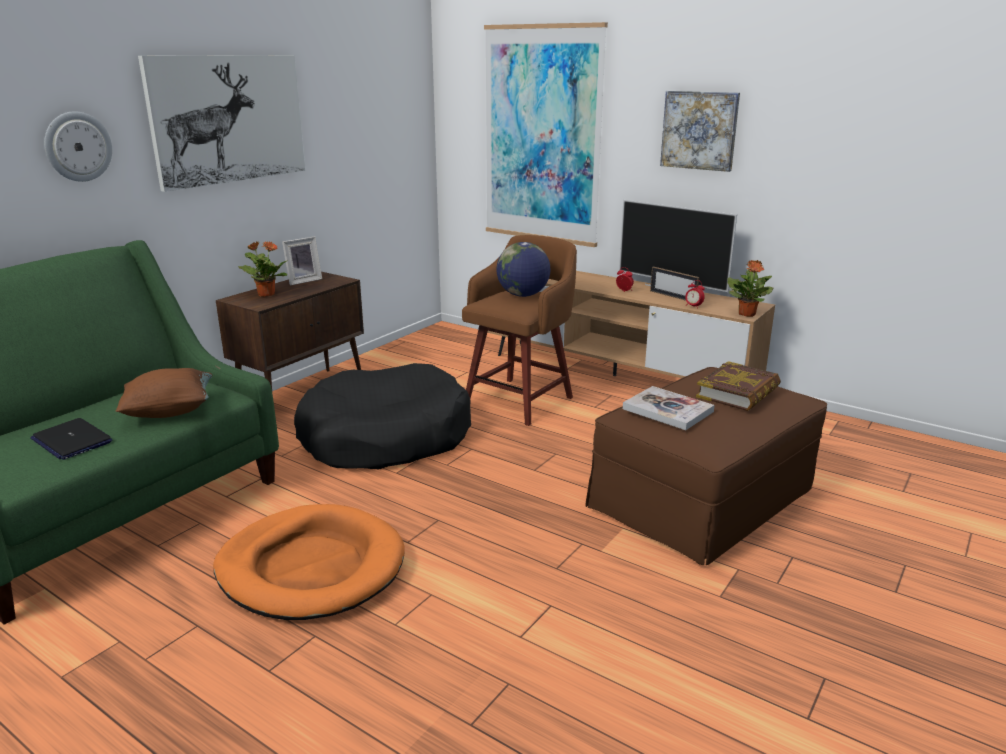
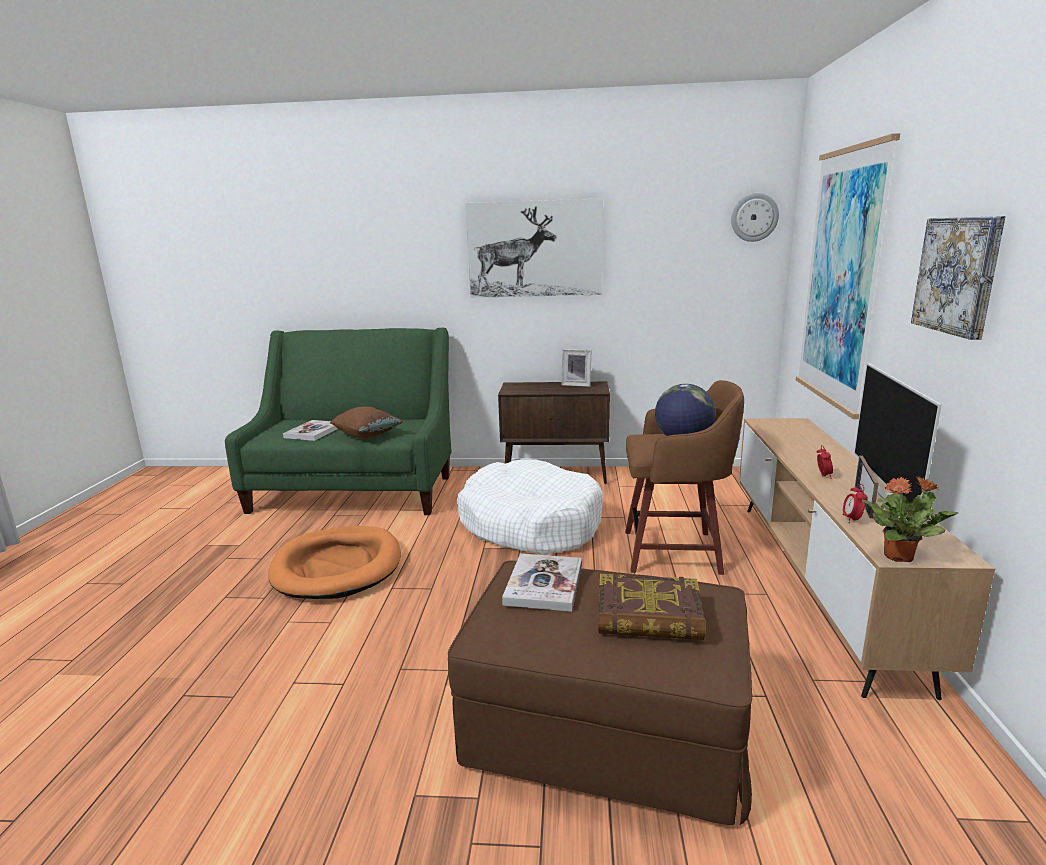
camera: 60 degrees right, 5 degrees down
laptop [30,418,112,460] -> book [283,420,338,441]
wall clock [44,111,112,182] -> wall clock moved to [731,193,779,242]
potted plant [238,241,288,297] -> none
black dog bed [294,363,471,469] -> white dog bed [457,459,603,555]

